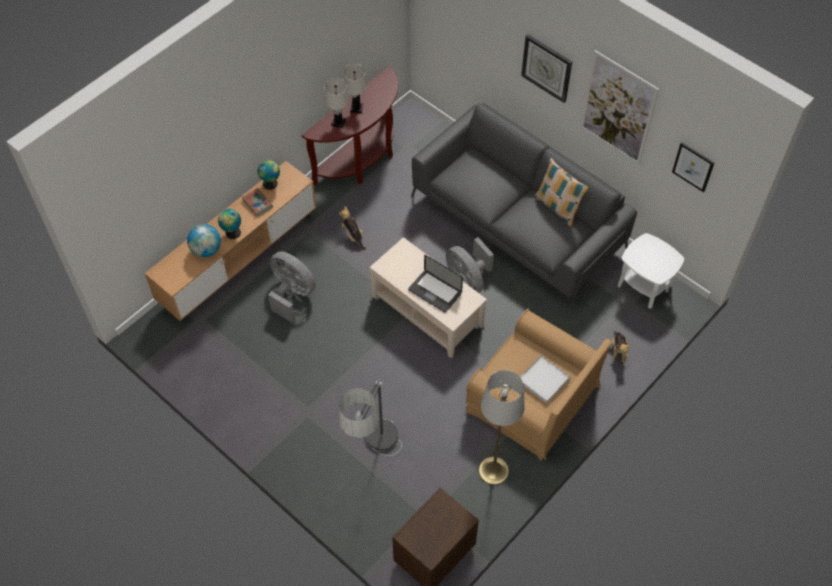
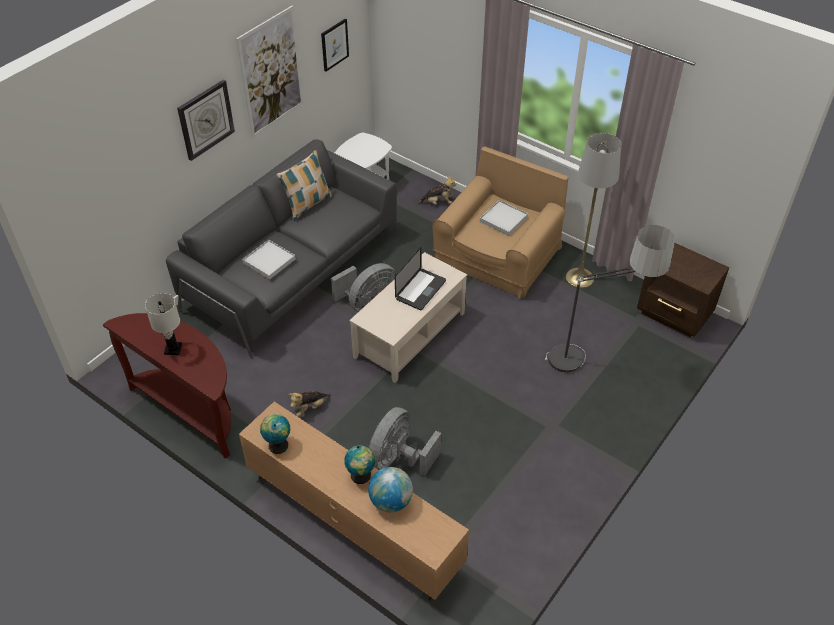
camera: 95 degrees left, 10 degrees down
book [242,188,273,216] -> none
white table lamp [324,78,348,128] -> none
none -> white tray [242,240,296,280]

